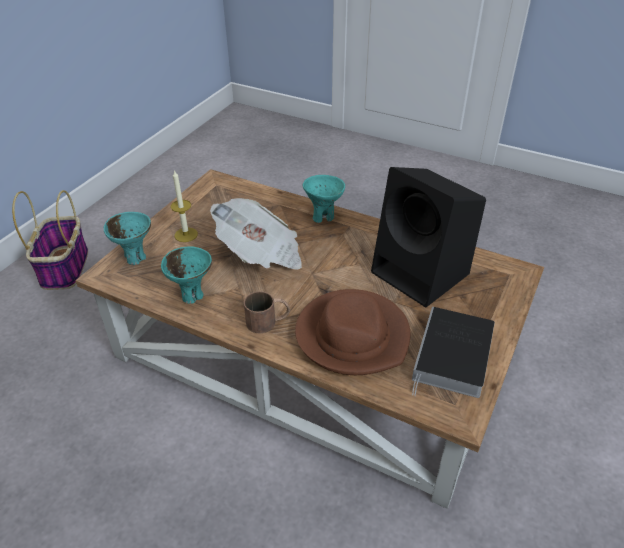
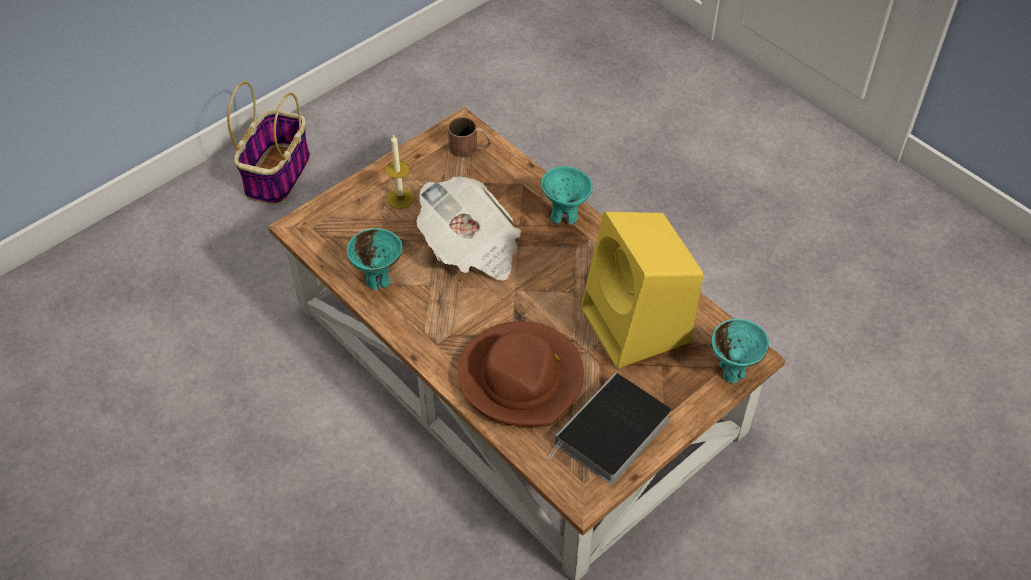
camera: 20 degrees right, 10 degrees up
turquoise bowl [104,212,151,265] -> turquoise bowl moved to [712,319,769,383]
brown mug [244,291,290,333] -> brown mug moved to [448,117,491,158]
black speaker [371,167,486,307] -> yellow speaker [581,212,704,369]

